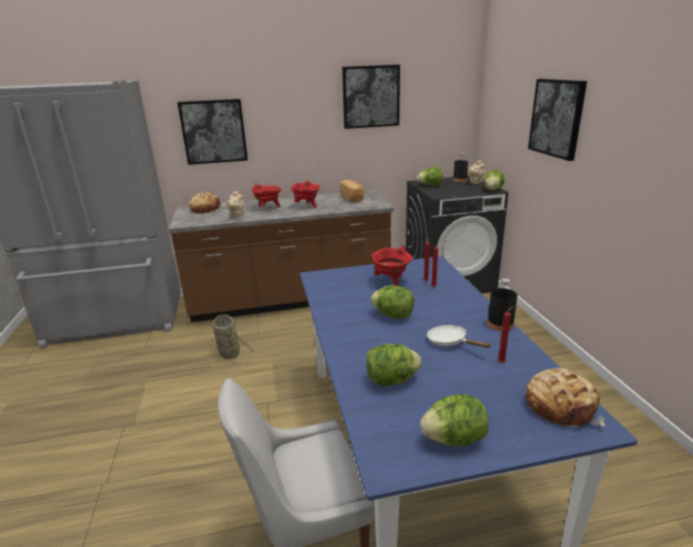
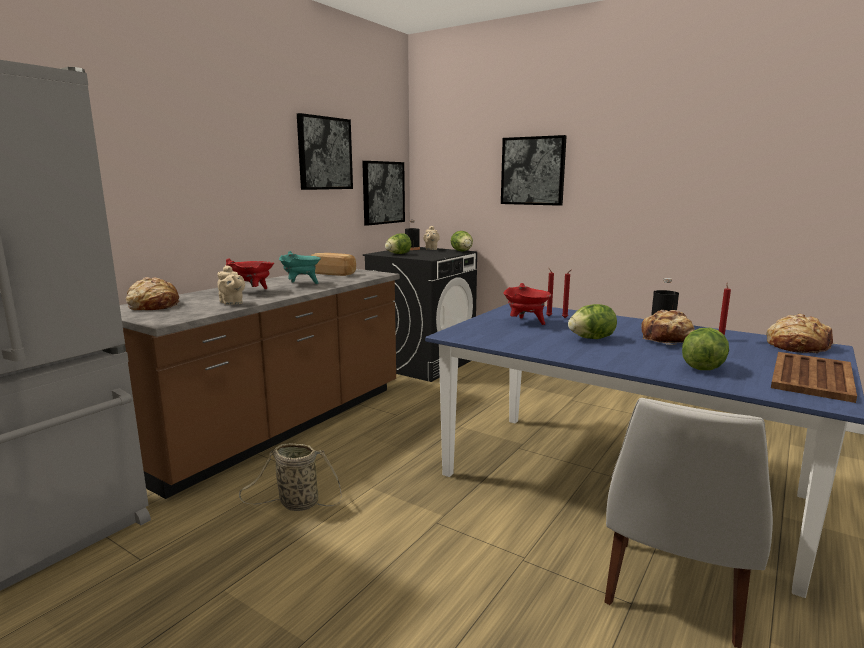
camera: 45 degrees left, 10 degrees down
picture [177,99,248,165] -> picture moved to [362,161,405,226]
red cooking pot [290,180,320,208] -> turquoise cooking pot [279,251,321,284]
lettuce [420,394,489,446] -> brown tray [771,352,857,403]
white frying pan [427,325,491,348] -> bread [641,310,695,345]

